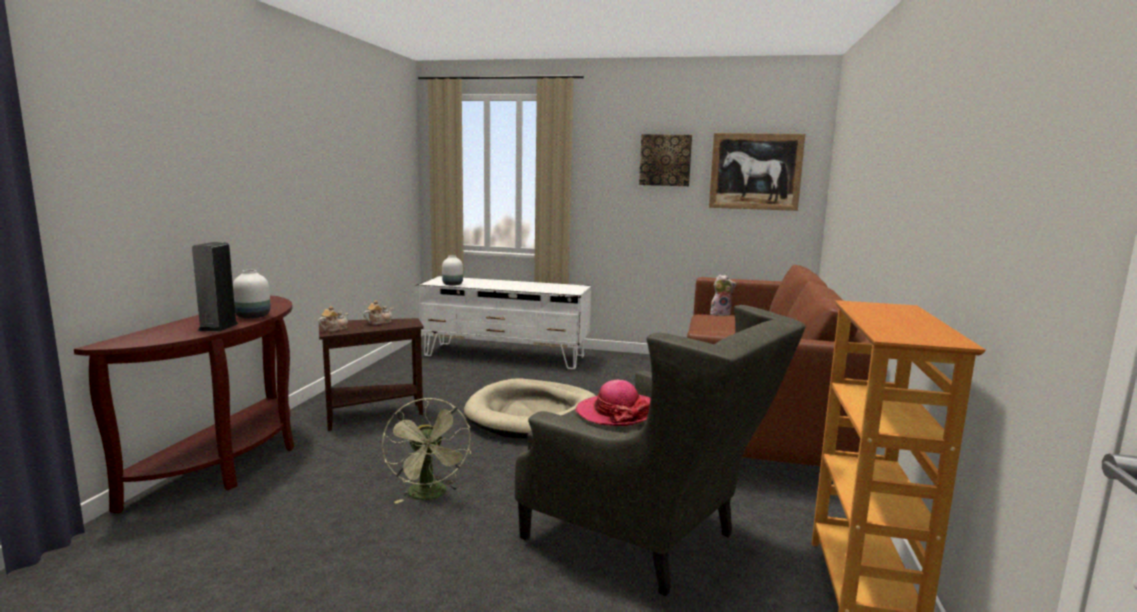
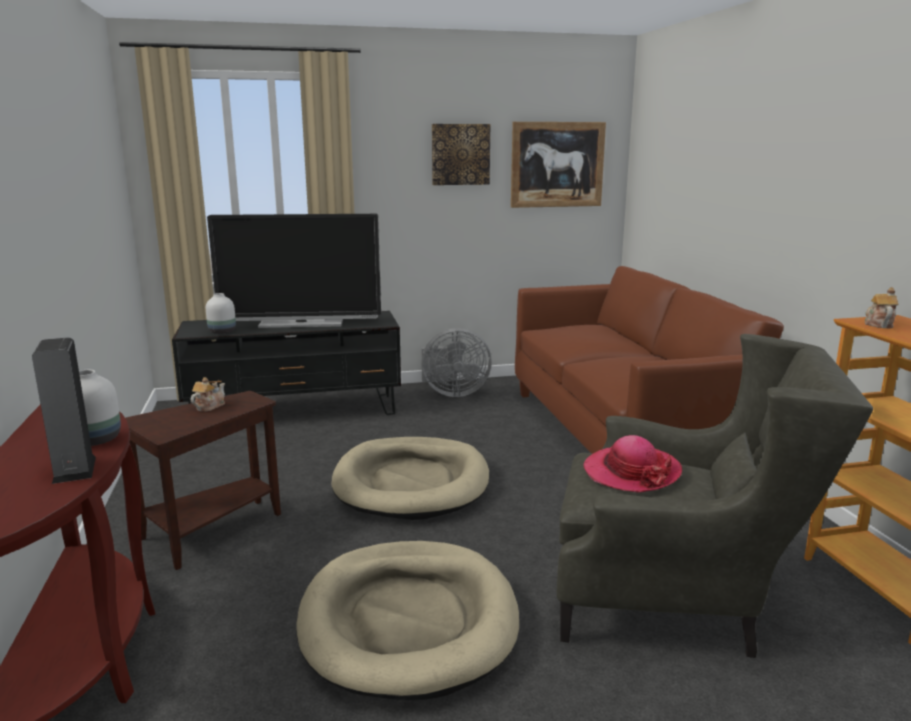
camera: 25 degrees left, 5 degrees up
teapot [318,306,349,332] -> teapot moved to [864,287,898,328]
green fan [382,398,471,504] -> beige dog bed [296,541,519,700]
white tv stand [415,276,591,369] -> black tv stand [172,311,401,415]
plush toy [710,275,736,316] -> none
none -> television [207,214,381,328]
none -> grey fan [421,328,492,397]

